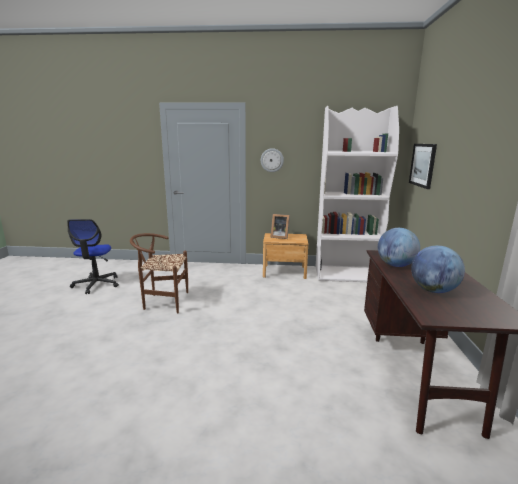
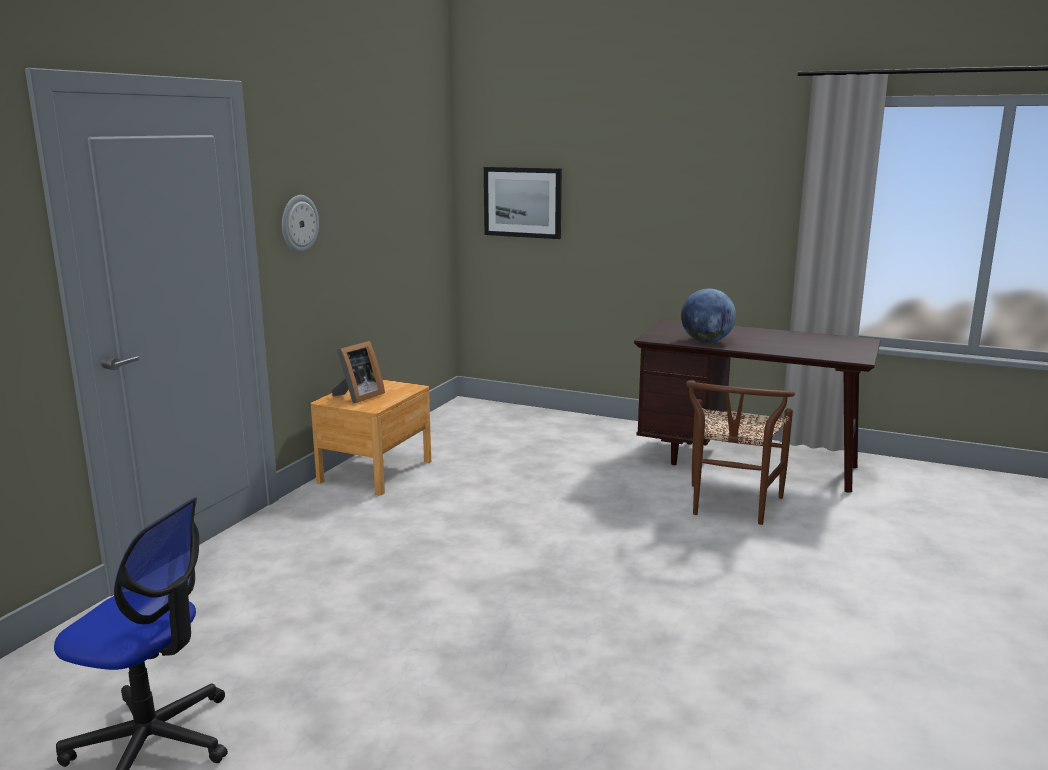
camera: 70 degrees left, 0 degrees up
brown chair [130,233,188,313] -> brown chair moved to [686,380,795,525]
white bookcase [316,106,399,282] -> none
globe [411,246,465,293] -> none

